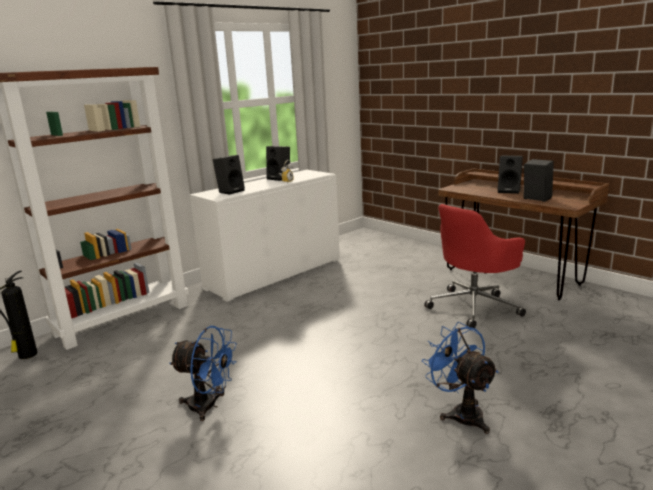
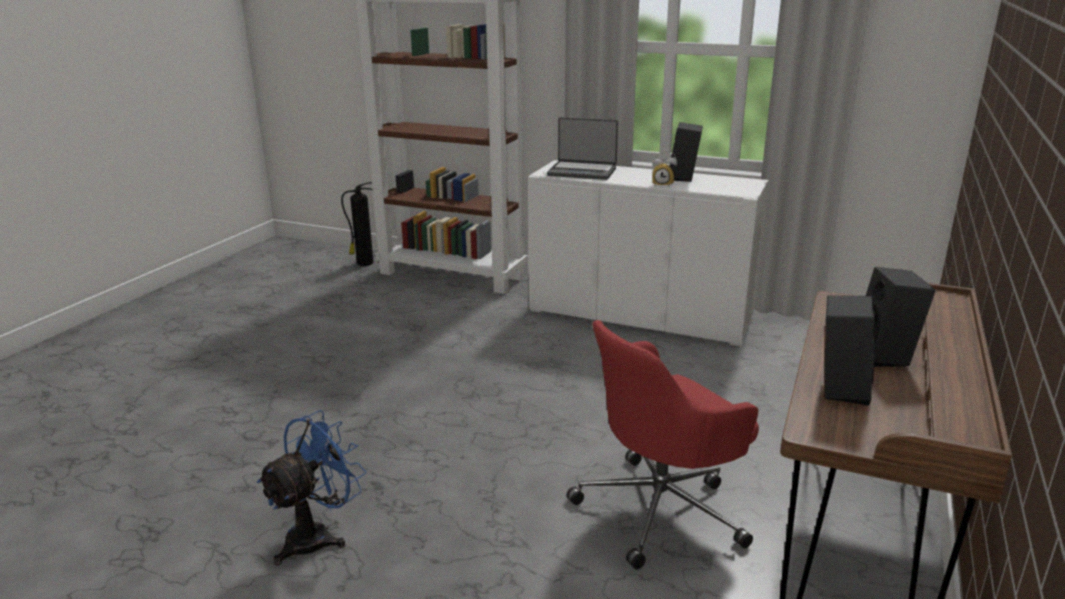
camera: 65 degrees right, 5 degrees up
blue fan [169,326,237,421] -> none
black speaker [213,155,245,195] -> laptop [547,117,618,180]
red office chair [424,204,526,328] -> red office chair turned 60 degrees counterclockwise [567,320,759,569]

